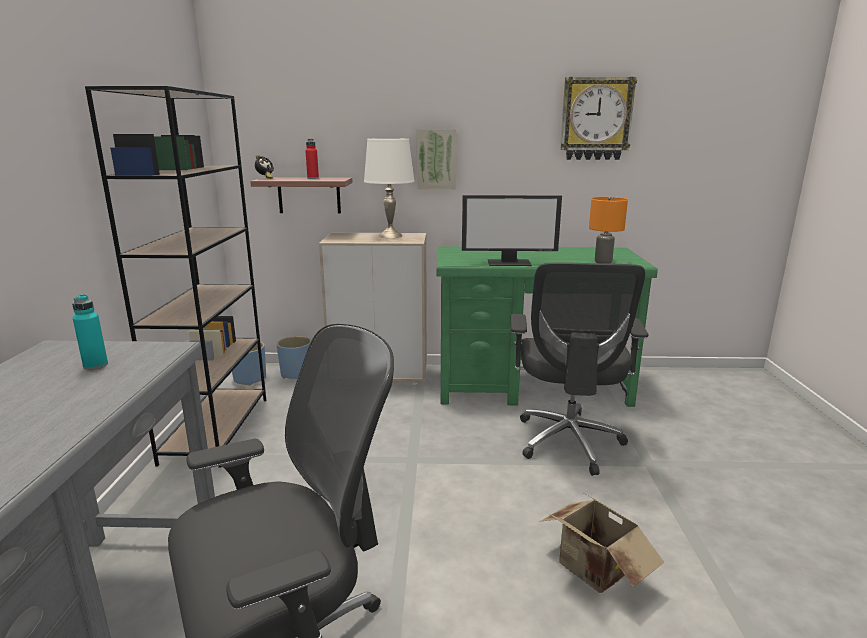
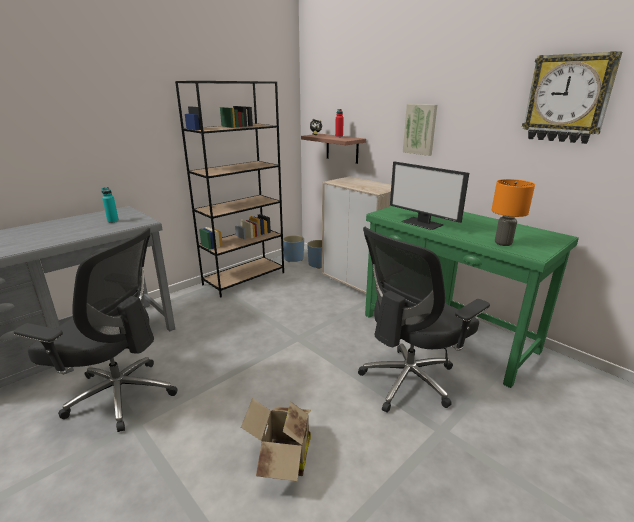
camera: 45 degrees right, 5 degrees up
white table lamp [364,138,415,238] -> none

